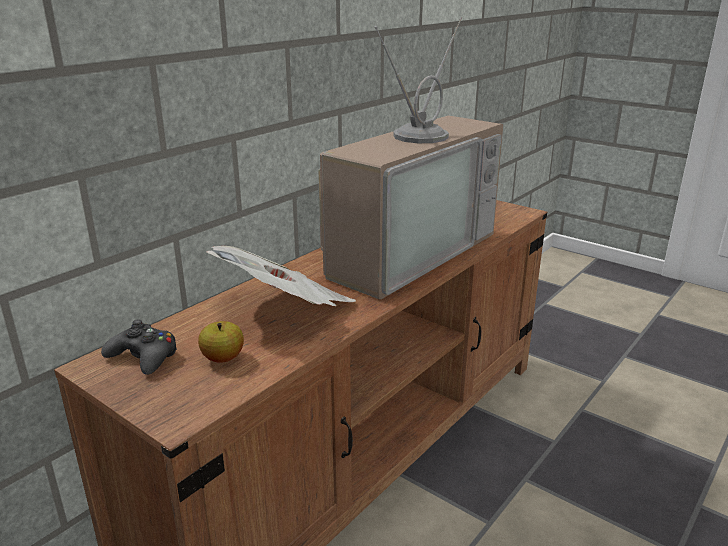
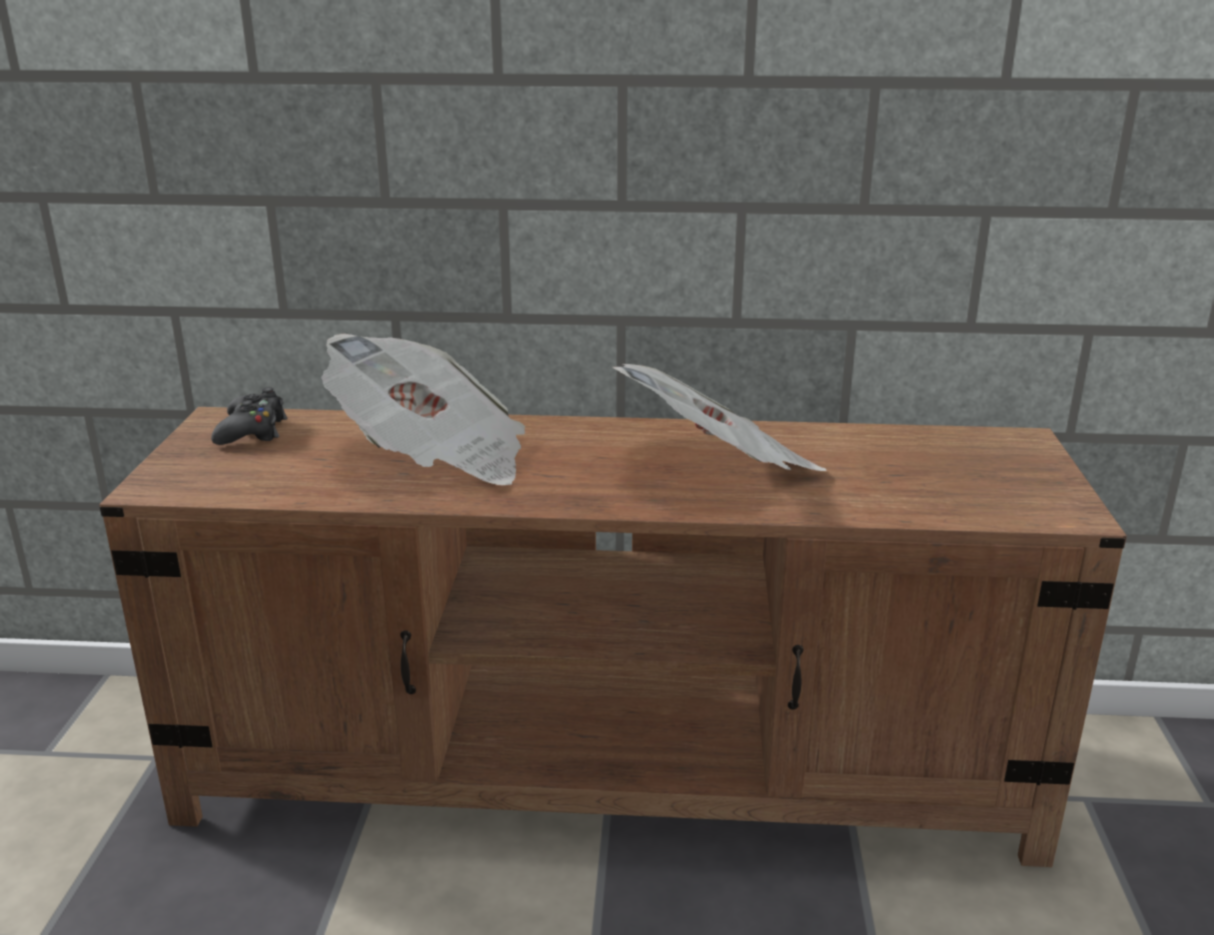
camera: 55 degrees right, 0 degrees up
apple [198,321,244,363] -> none
television [318,17,503,299] -> newspaper [612,364,827,471]

